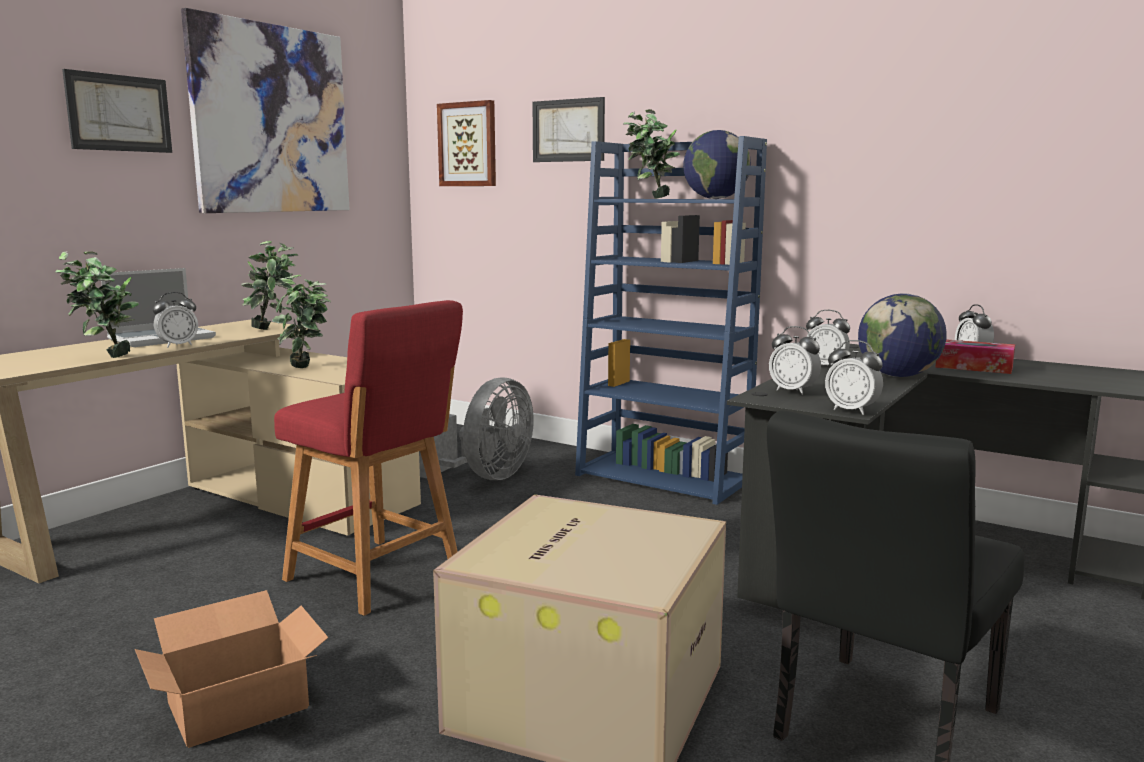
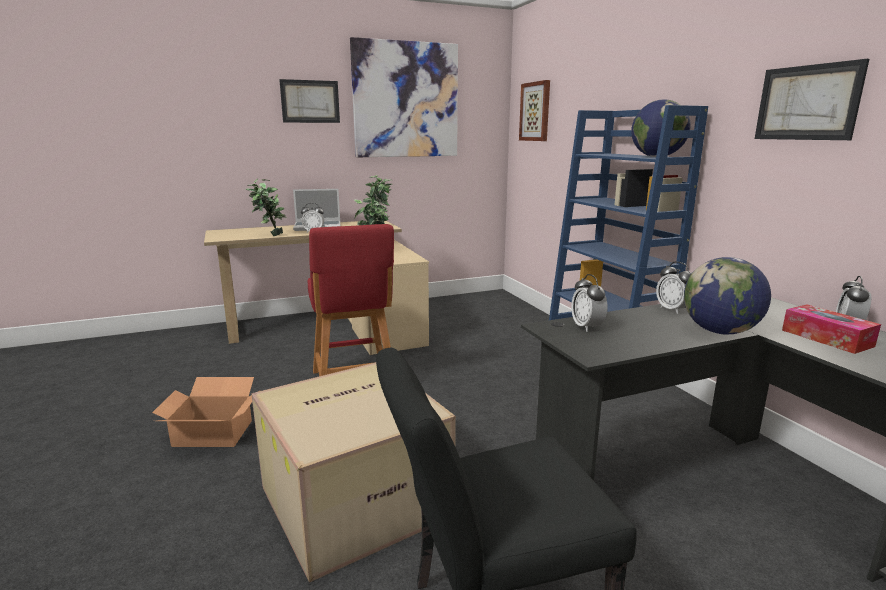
camera: 35 degrees right, 5 degrees up
grey fan [419,377,534,480] -> none
picture [533,97,605,162] -> picture moved to [755,59,869,140]
potted plant [624,109,680,199] -> none
alarm clock [825,340,883,415] -> none

